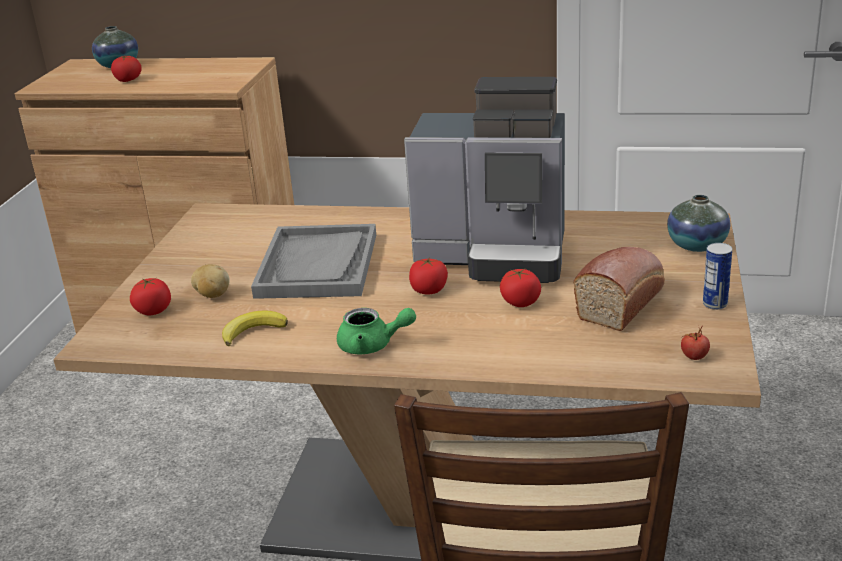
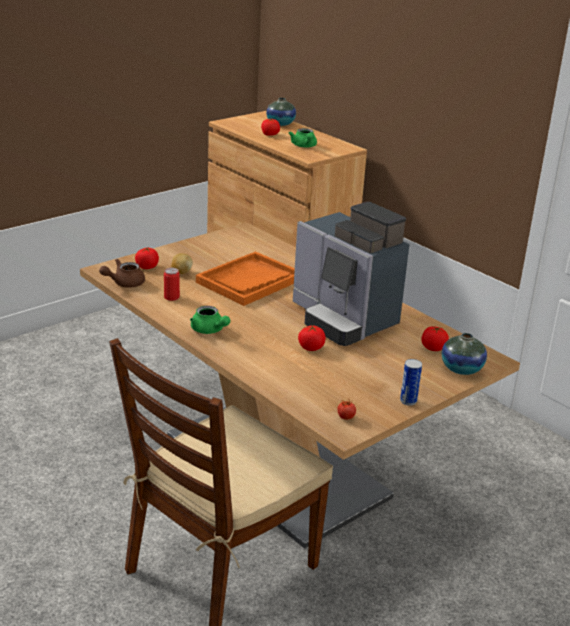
camera: 35 degrees right, 0 degrees up
banana [222,310,288,346] -> can [164,268,180,301]
grey tray [251,224,376,299] -> orange tray [196,251,295,306]
tomato [409,257,448,295] -> tomato moved to [421,326,449,351]
bread [574,247,665,331] -> none
none -> brown teapot [99,259,145,288]
none -> green teapot [288,128,317,148]

